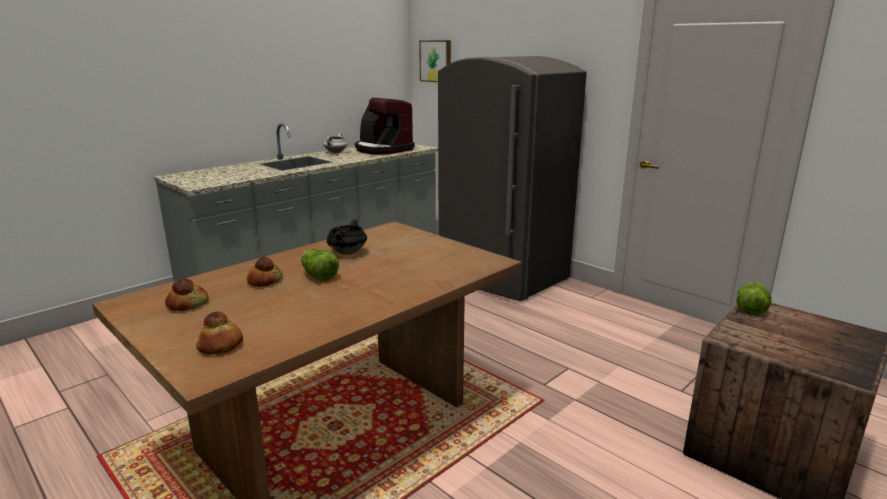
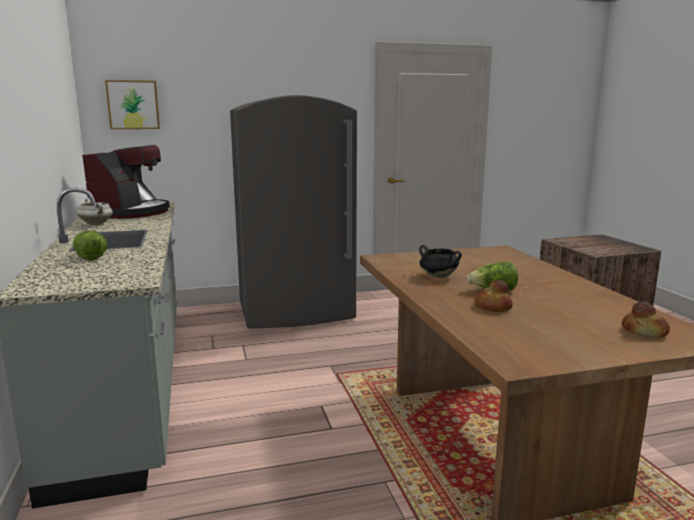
camera: 60 degrees left, 5 degrees down
bread [165,278,208,311] -> none
coffee machine [355,98,415,155] -> coffee machine turned 60 degrees counterclockwise [82,145,170,219]
lettuce [737,282,772,315] -> lettuce moved to [73,230,107,260]

